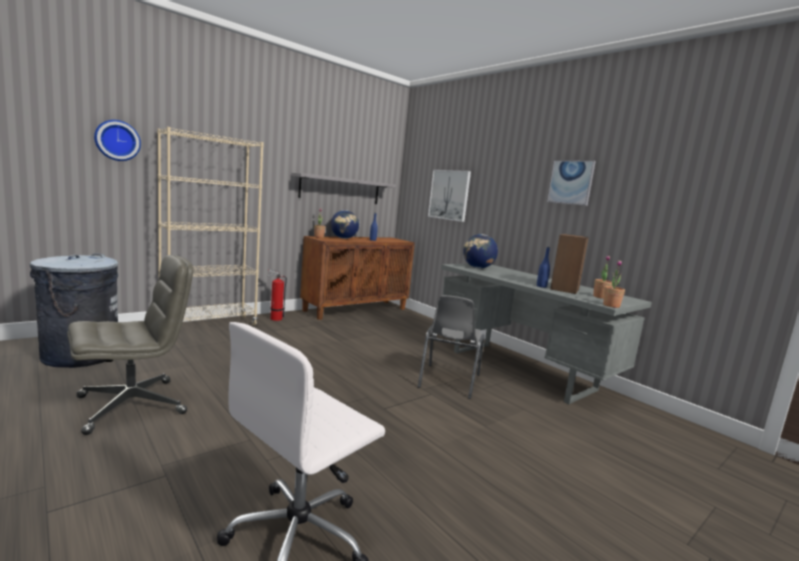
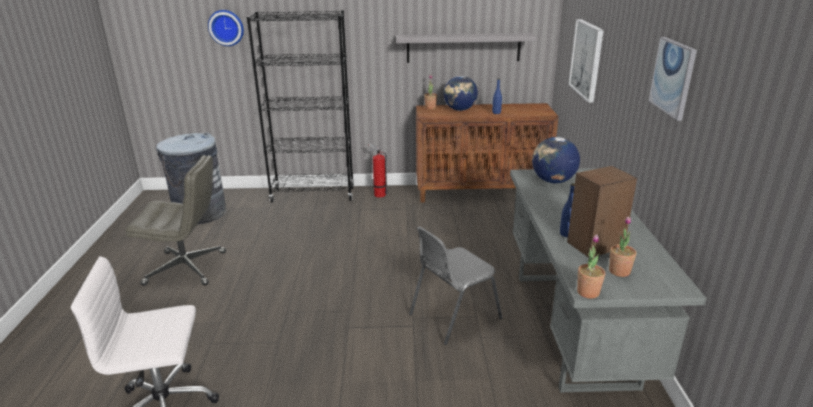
camera: 40 degrees right, 15 degrees up
beige bookcase [157,127,264,326] -> black bookcase [247,10,354,202]

